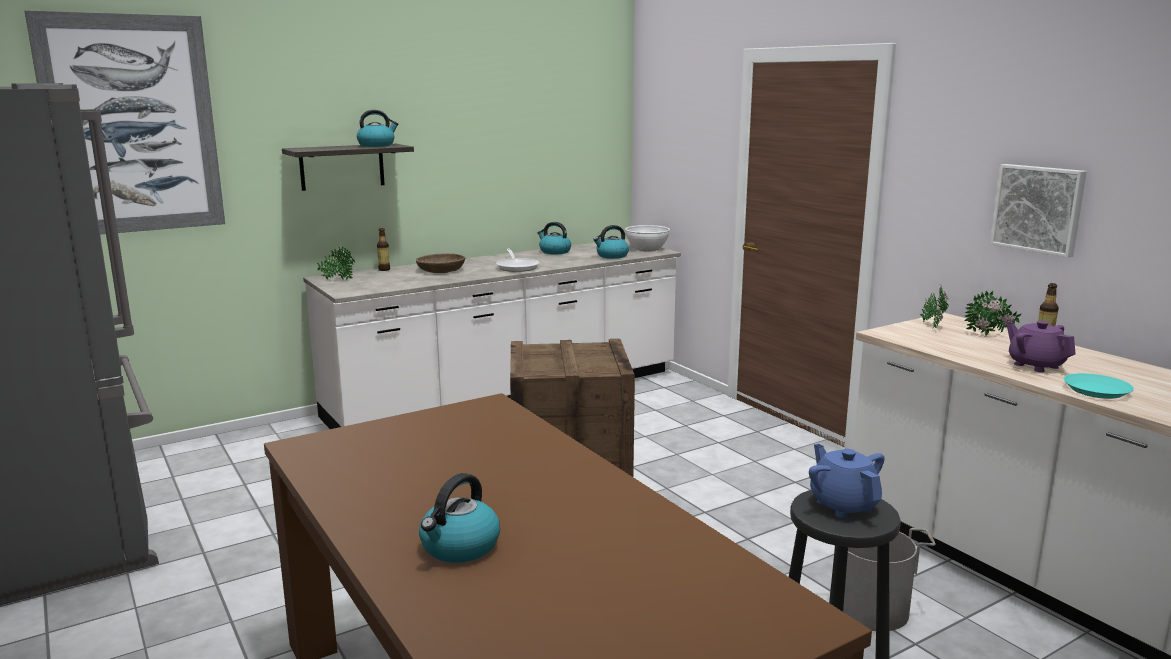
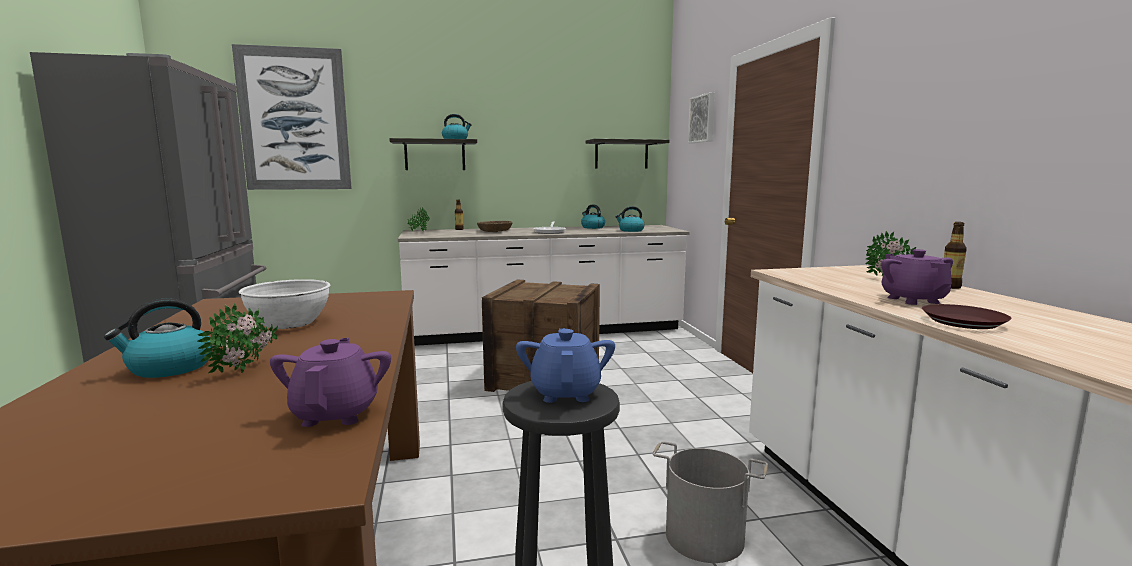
camera: 20 degrees right, 5 degrees down
white bowl [625,225,670,251] -> white bowl moved to [239,279,330,329]
potted plant [919,286,949,328] -> potted plant moved to [198,303,278,373]
picture [990,164,1087,258] -> picture moved to [688,92,715,143]
turquoise plate [1064,373,1134,399] -> brown plate [922,304,1011,329]
none -> purple teapot [270,338,391,427]
none -> shelf [586,139,669,169]

